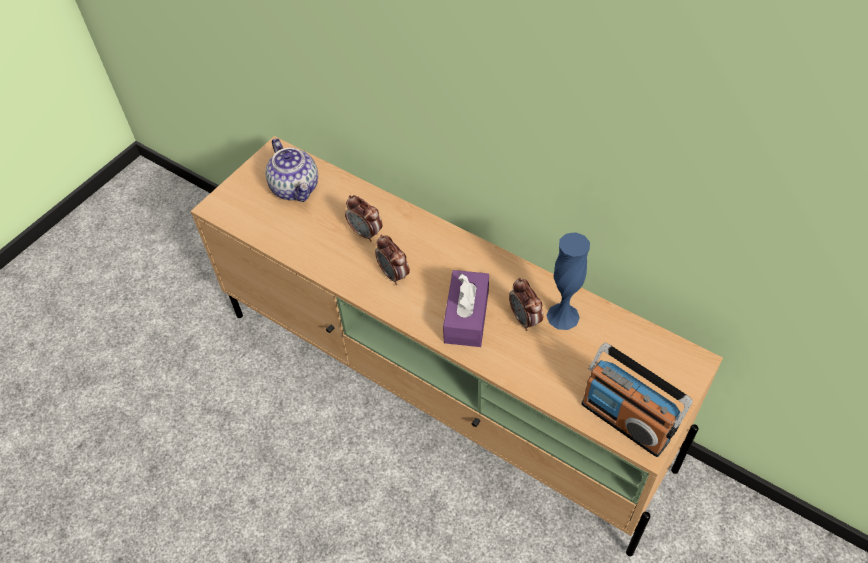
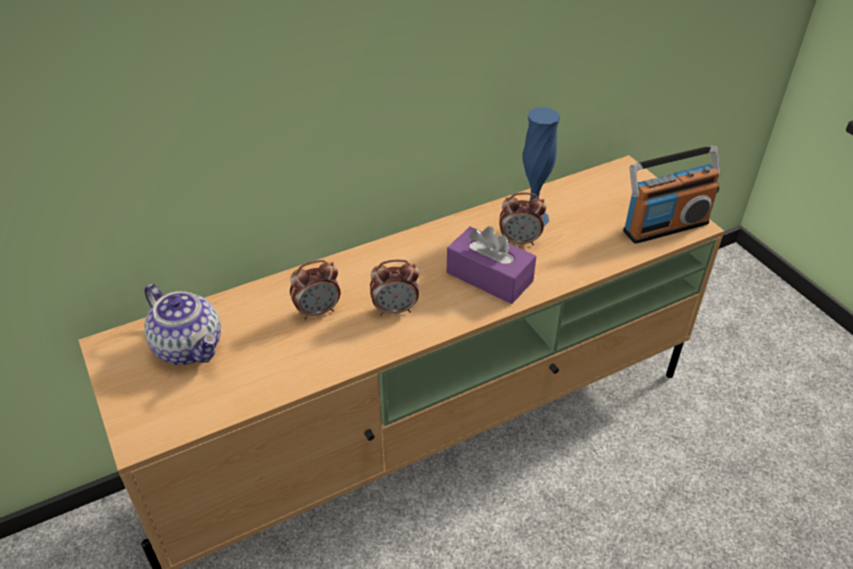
camera: 65 degrees left, 10 degrees down
teapot [266,138,318,202] -> teapot turned 45 degrees clockwise [144,284,221,365]

